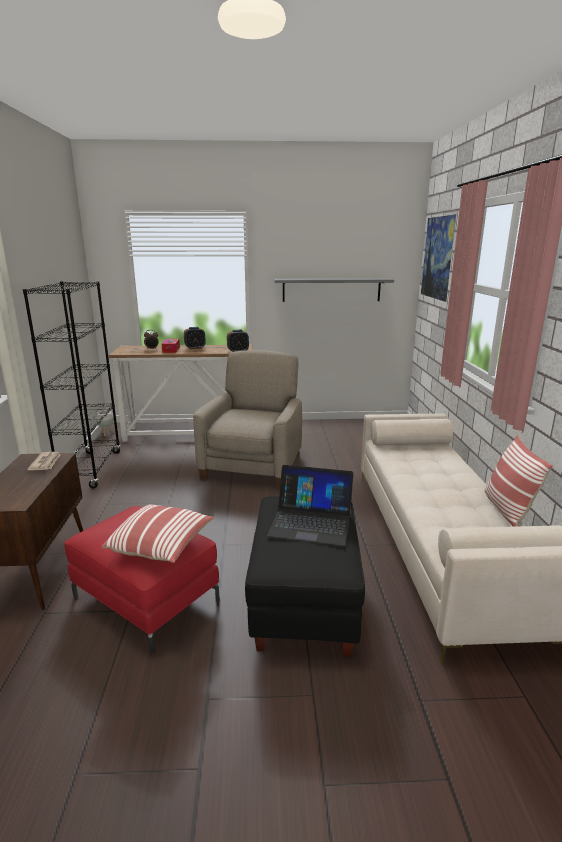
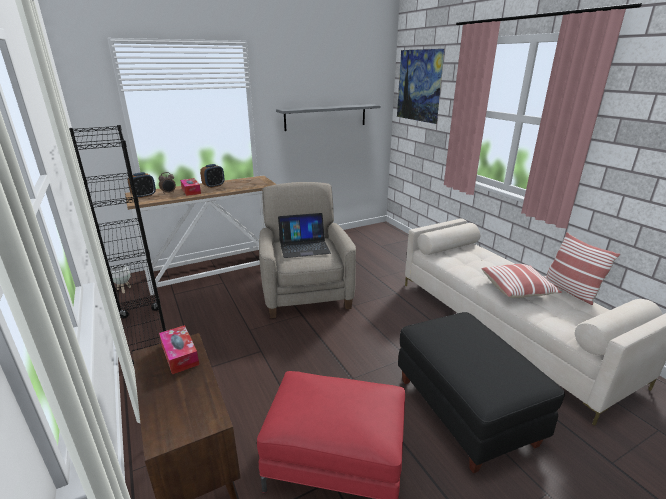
camera: 25 degrees left, 5 degrees up
newspaper [27,452,61,470] -> tissue box [159,325,199,374]
pillow [101,504,214,563] -> pillow moved to [482,264,562,298]
alarm clock [227,330,249,352] -> alarm clock moved to [128,172,156,198]
laptop [267,465,354,546] -> laptop moved to [278,213,331,258]

